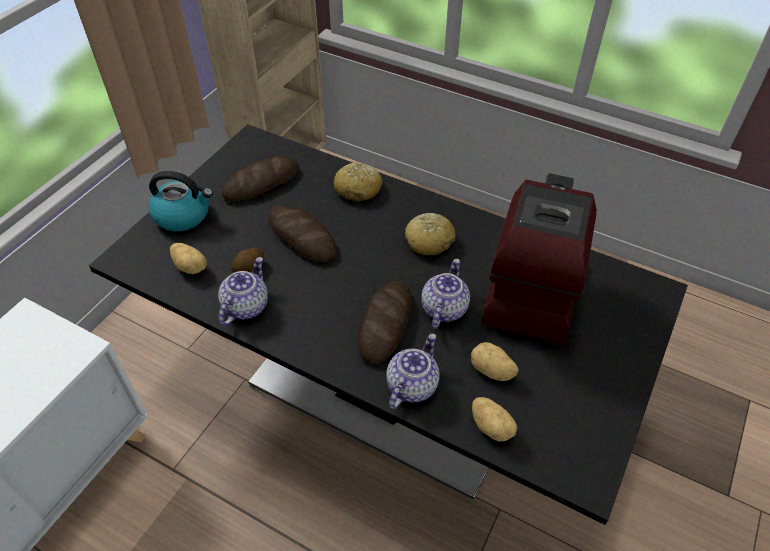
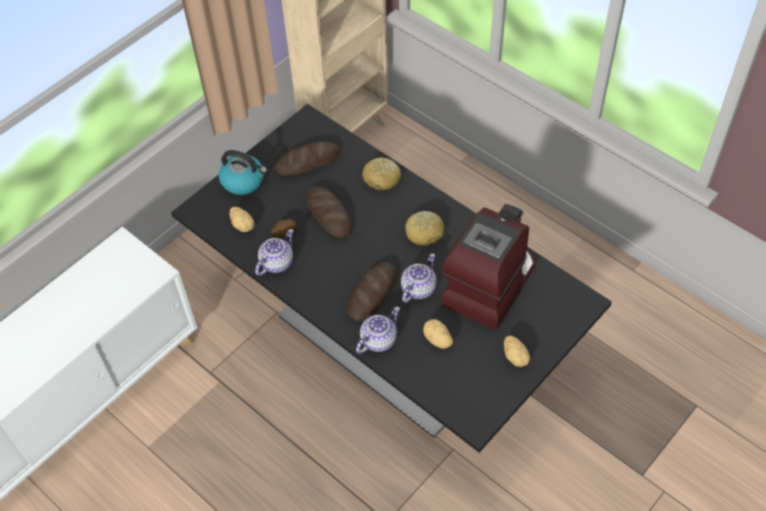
camera: 15 degrees right, 5 degrees up
potato [472,397,517,442] -> potato moved to [504,336,530,367]

